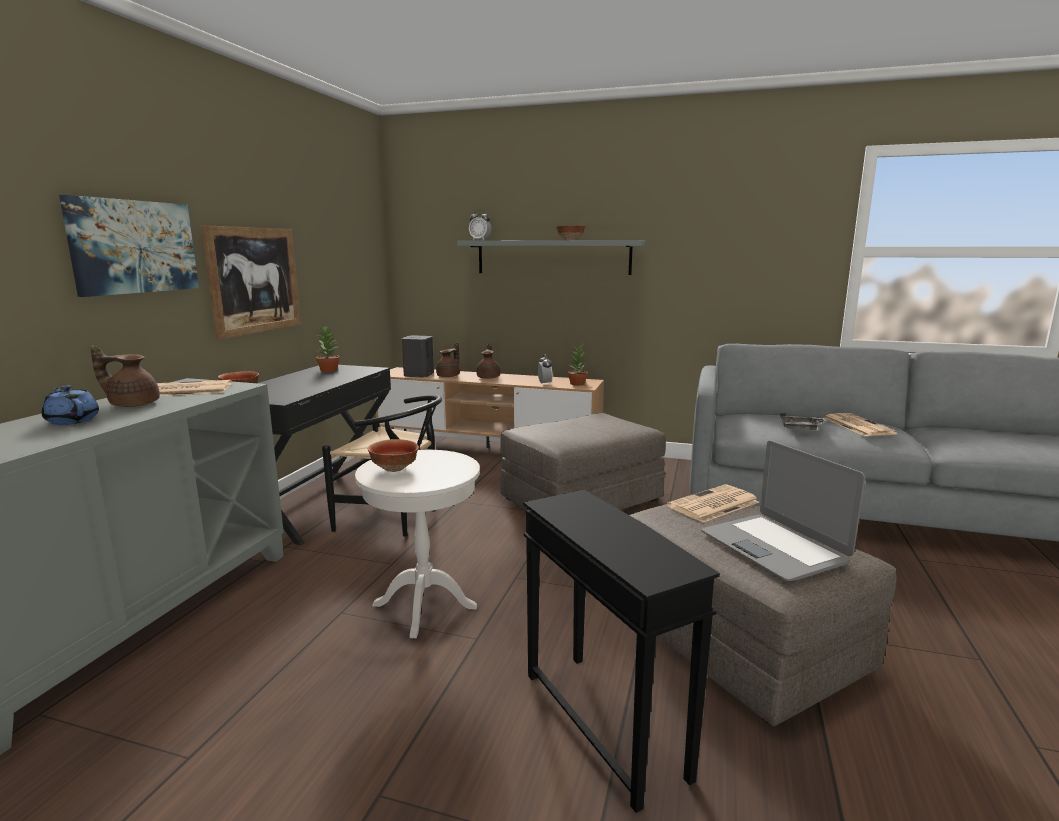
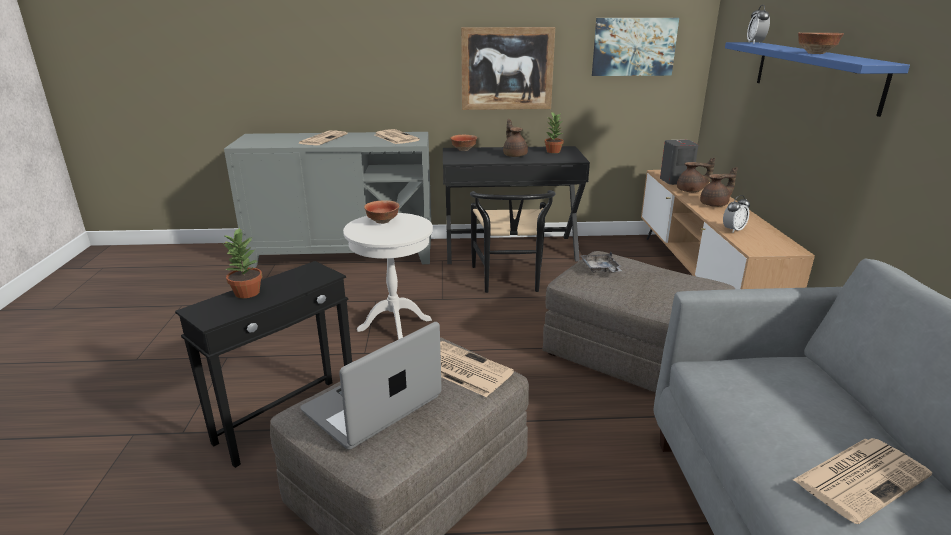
camera: 70 degrees right, 10 degrees up
blue teapot [42,385,99,425] -> newspaper [298,131,347,145]
picture [59,195,199,297] -> picture moved to [592,18,679,76]
brown teapot [90,346,160,407] -> brown teapot moved to [503,119,528,157]
grey shelf [457,240,646,275] -> blue shelf [725,42,910,117]
potted plant [568,344,588,386] -> potted plant moved to [223,227,262,298]
grey tray [780,413,827,430] -> grey tray moved to [580,251,621,273]

